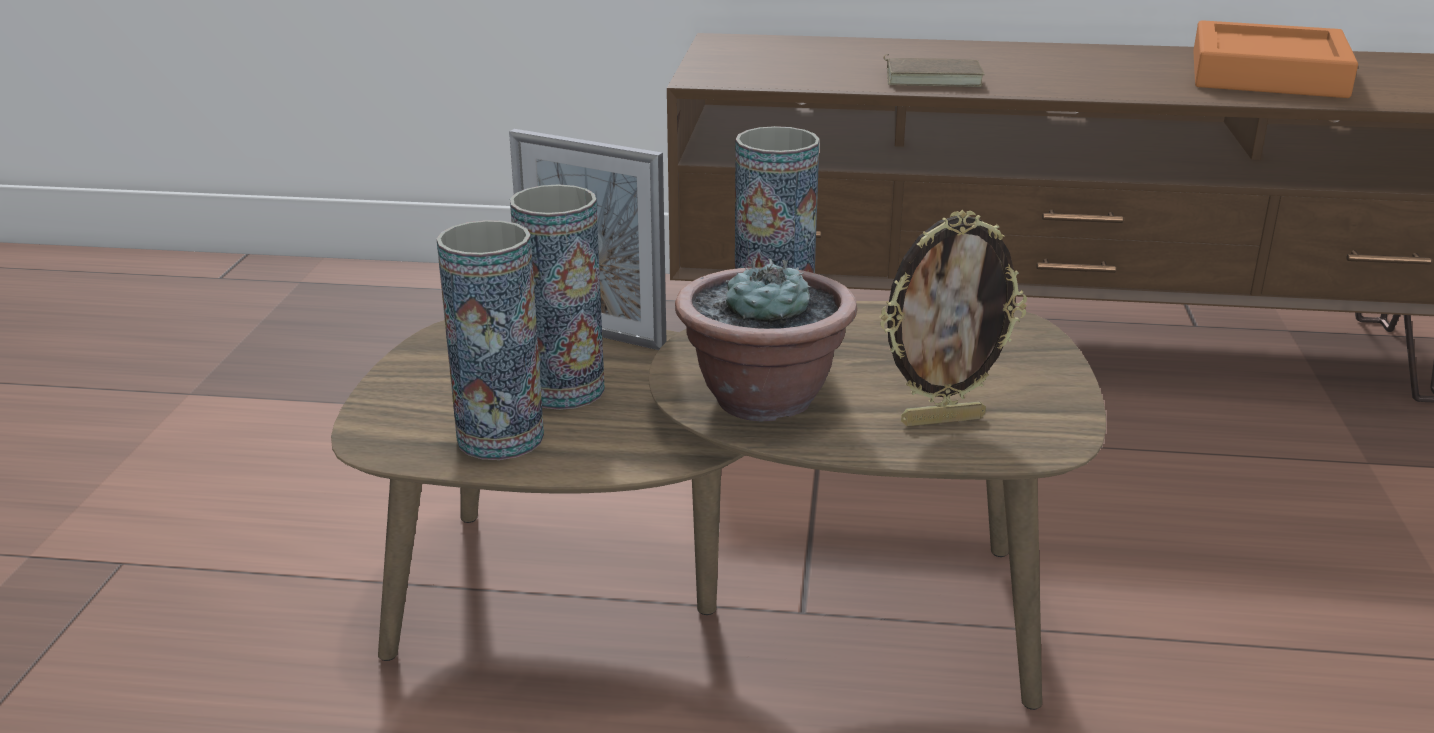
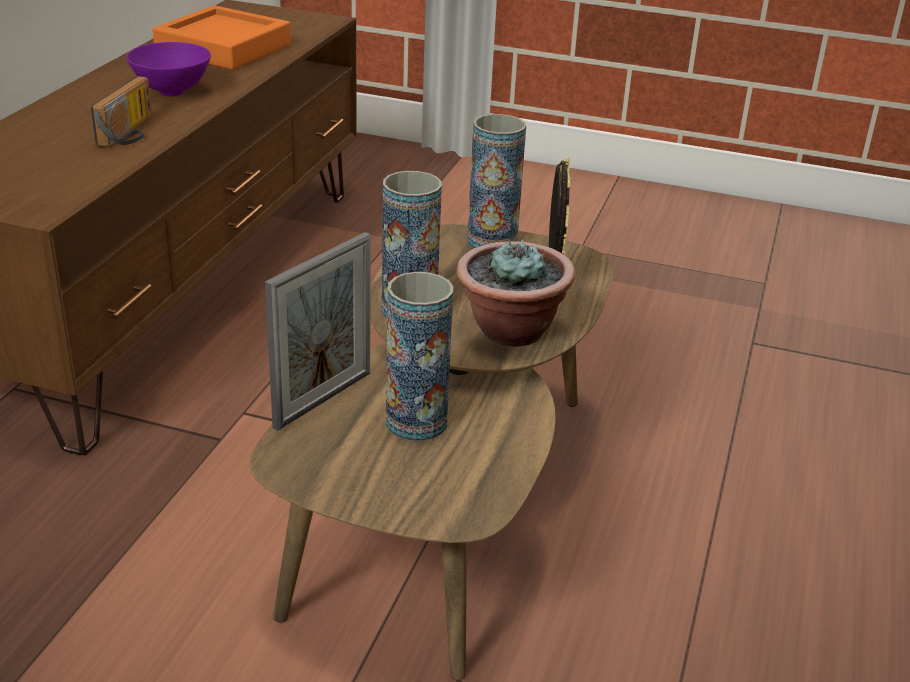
camera: 80 degrees left, 5 degrees up
vase [437,220,544,460] -> vase moved to [467,114,526,249]
brown book [884,54,985,87] -> radio [91,76,152,147]
none -> purple bowl [126,42,211,96]

